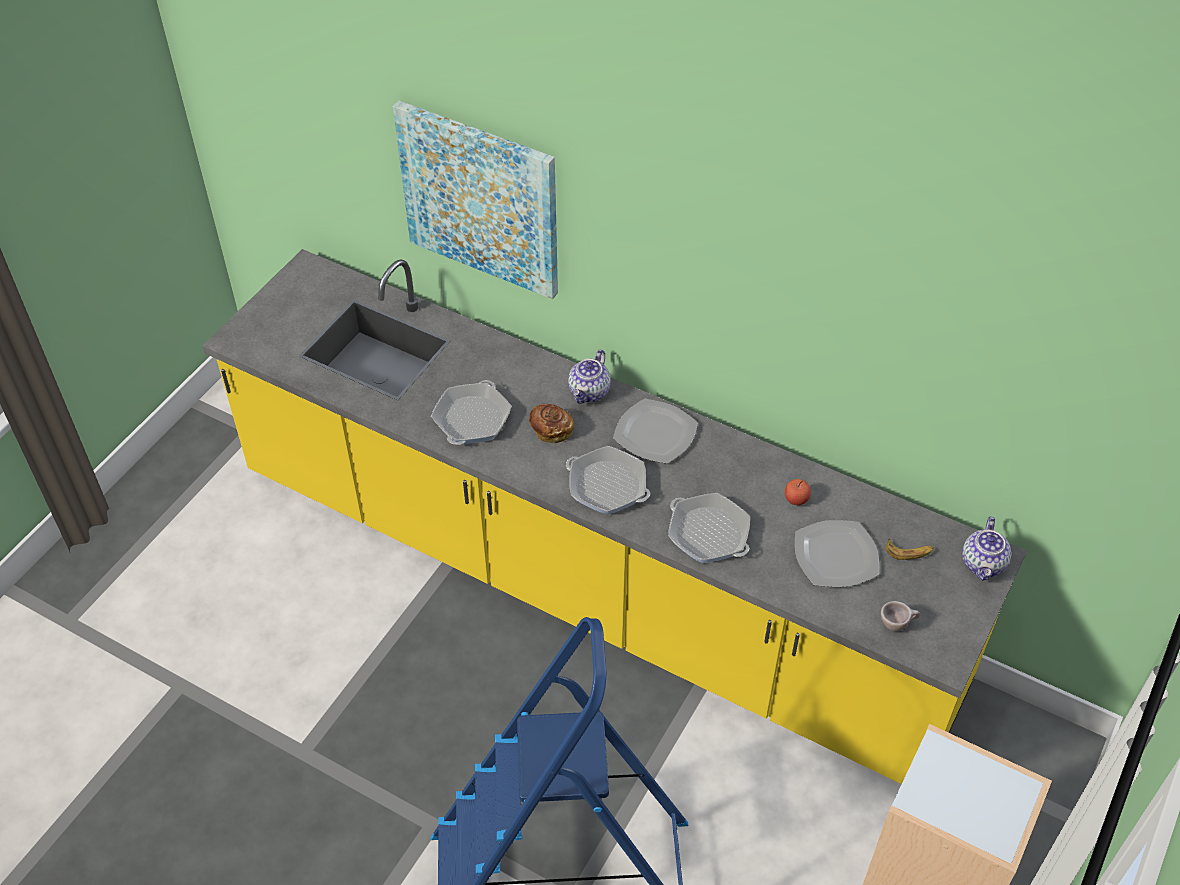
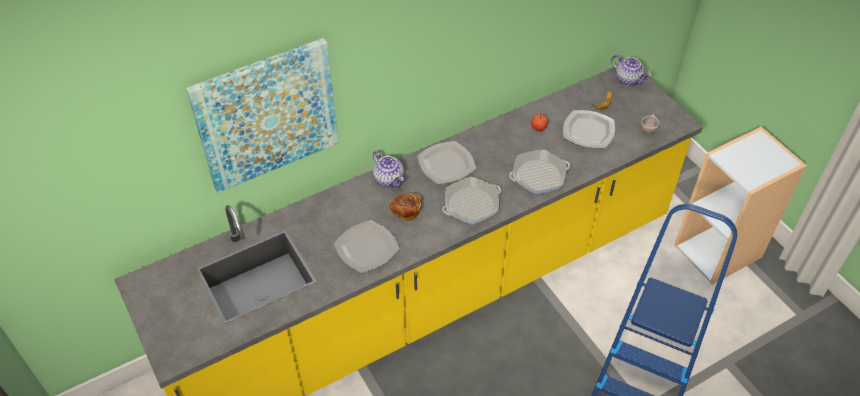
camera: 60 degrees left, 0 degrees up
frying pan [431,380,512,445] -> plate [334,220,400,273]

